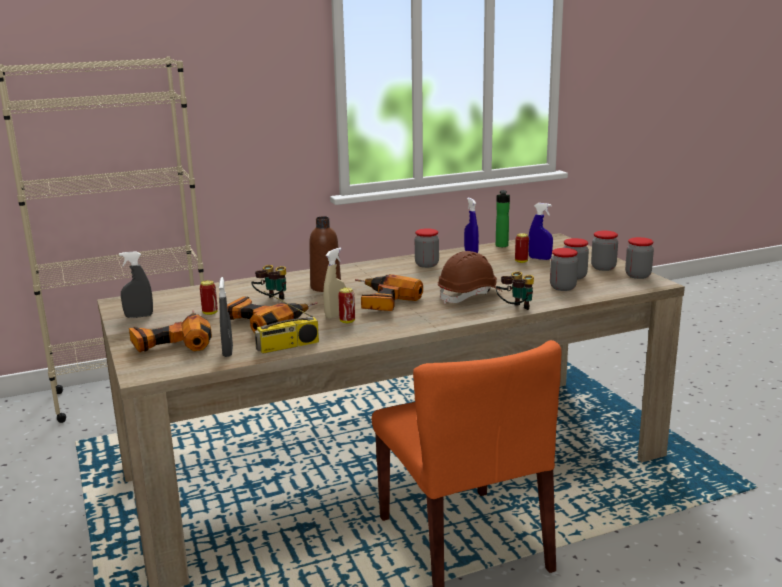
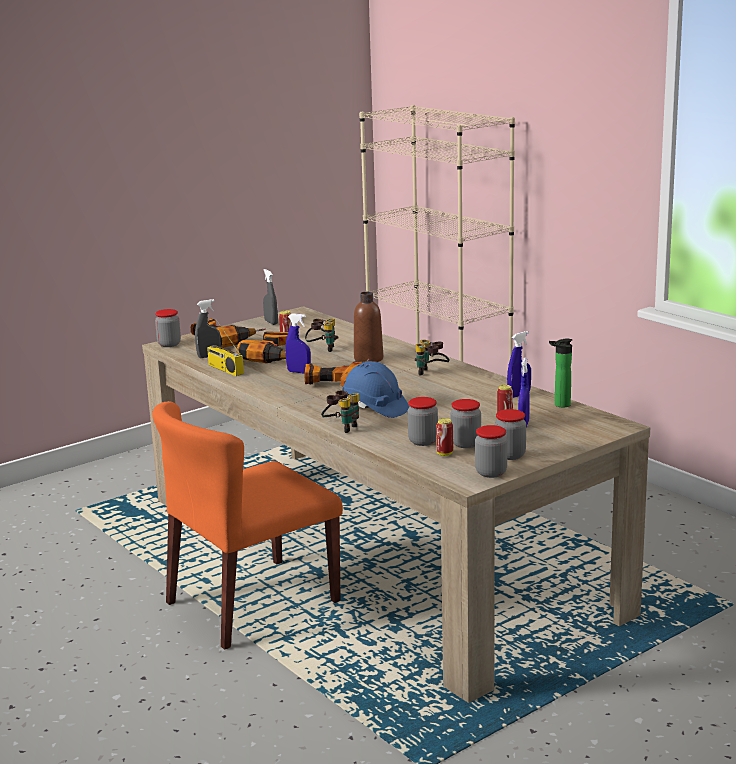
camera: 75 degrees right, 0 degrees up
beige spray bottle [323,248,346,319] -> blue spray bottle [285,313,311,373]
can [338,288,355,323] -> can moved to [436,418,453,456]
jar [415,228,439,268] -> jar moved to [155,309,181,347]
brown hard hat [438,251,503,304] -> blue hard hat [342,361,409,418]
none -> binoculars [415,340,450,376]

